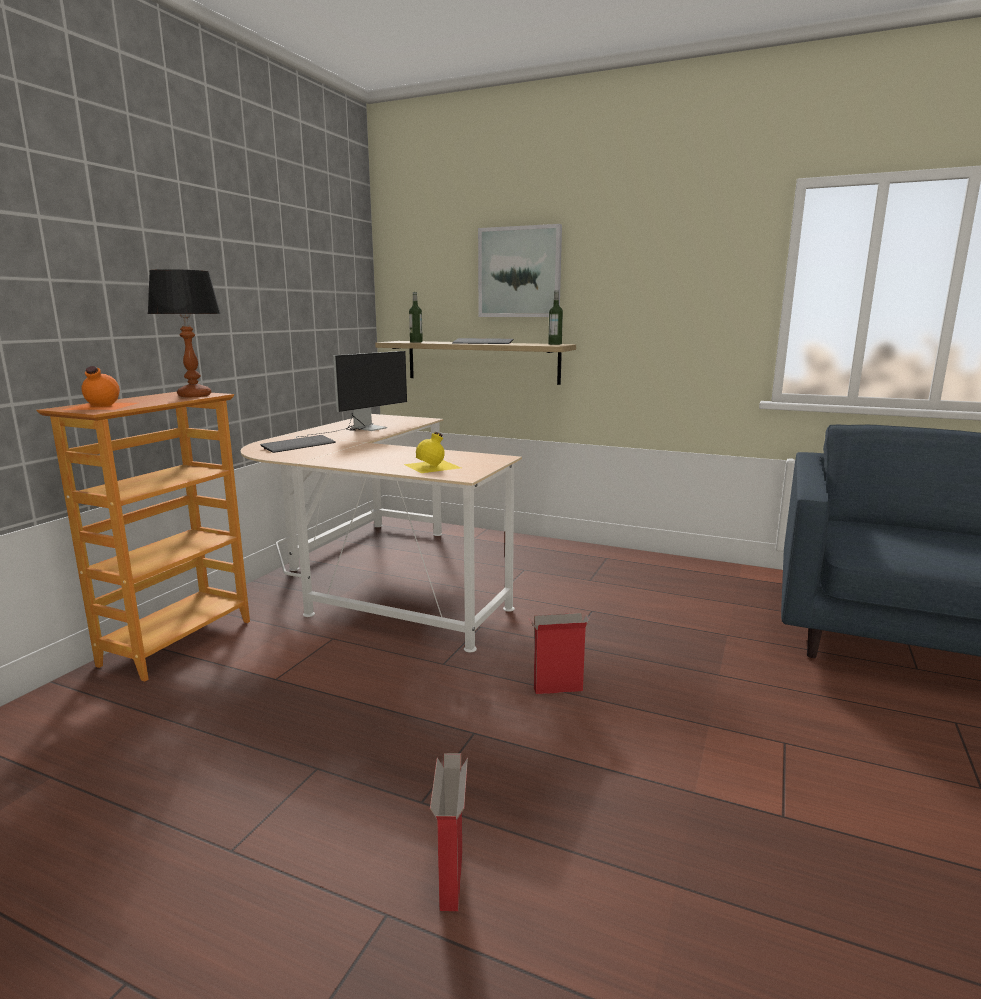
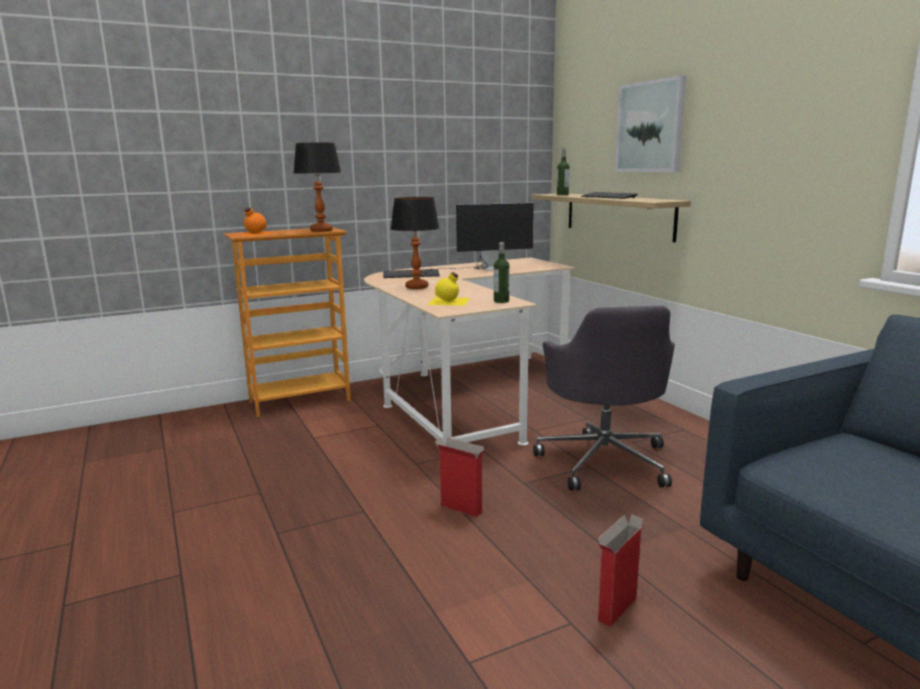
camera: 40 degrees right, 0 degrees up
cardboard box [430,753,468,911] -> cardboard box moved to [598,514,646,627]
bottle [548,290,563,345] -> bottle moved to [494,242,510,303]
none -> table lamp [390,197,439,289]
none -> grey office chair [533,306,675,490]

